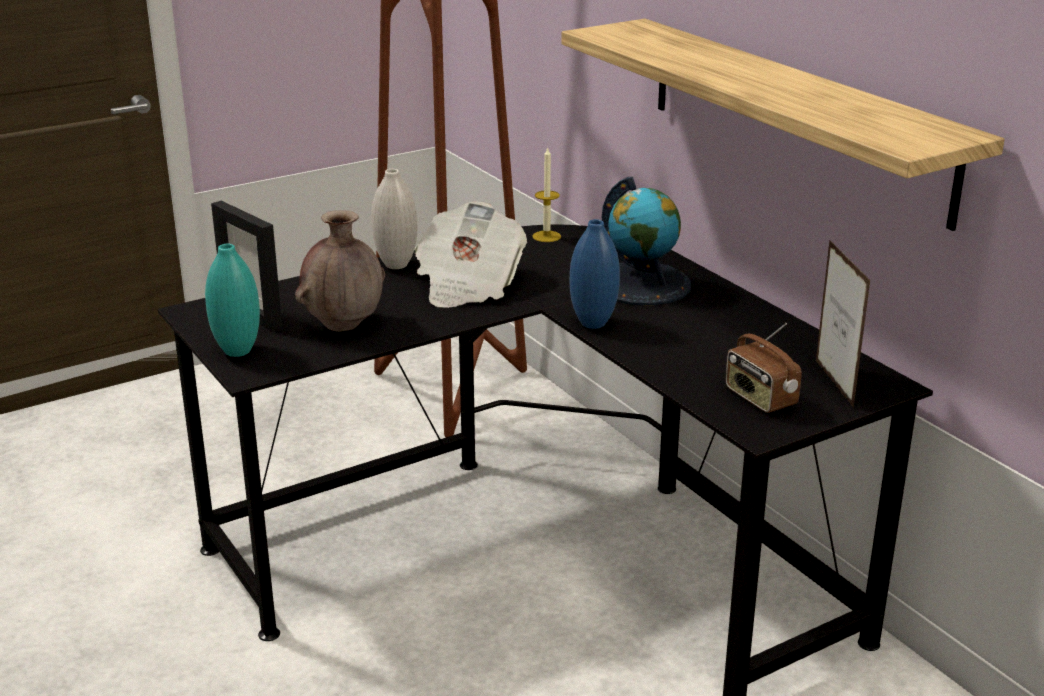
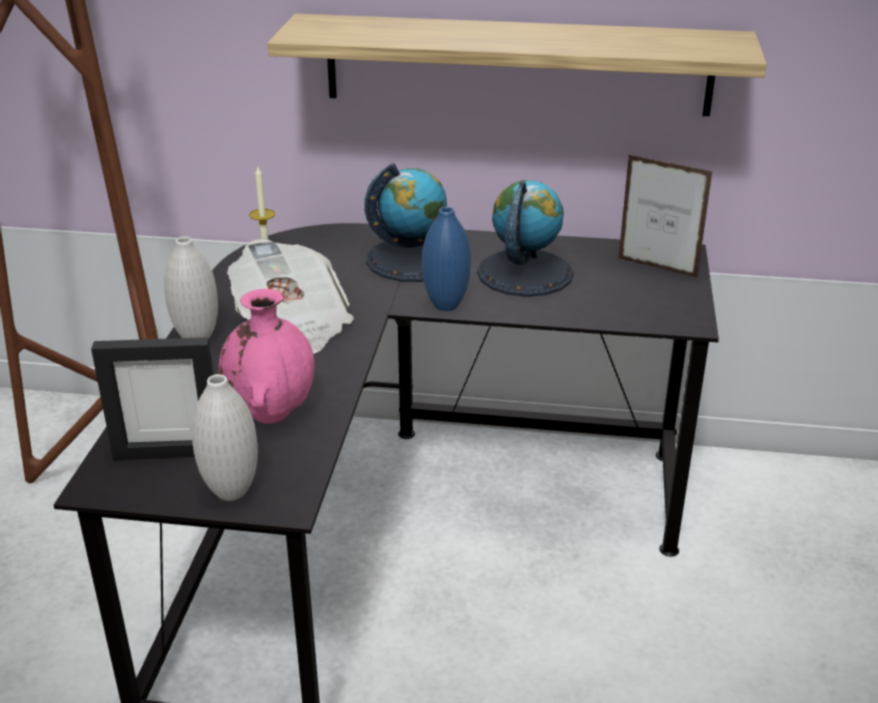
camera: 50 degrees left, 5 degrees up
turquoise vase [205,243,260,357] -> white vase [192,374,258,501]
brown vase [295,210,385,332] -> pink vase [219,289,314,424]
radio [726,323,802,413] -> none
none -> globe [477,180,573,297]

